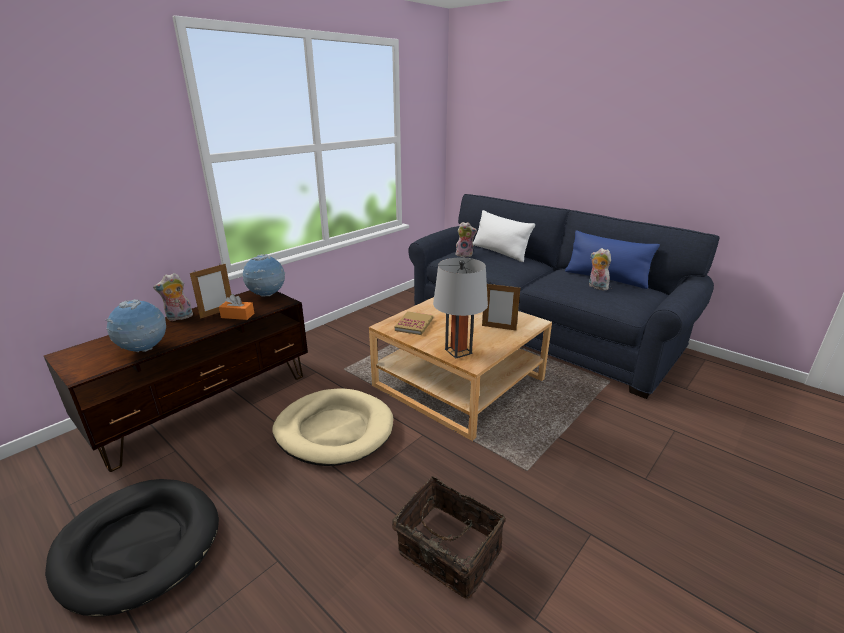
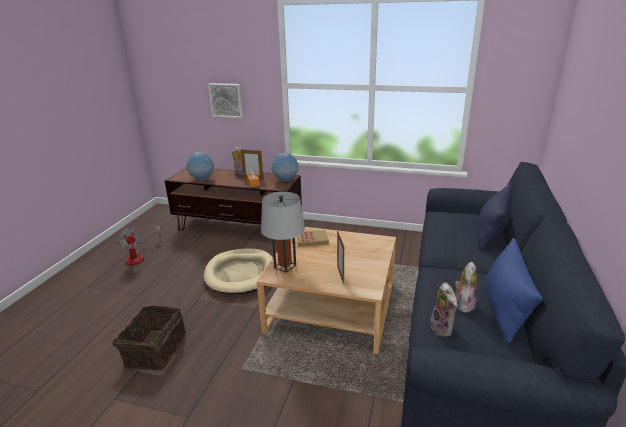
camera: 65 degrees right, 0 degrees up
black dog bed [45,479,219,617] -> fan [118,226,162,265]
plush toy [456,222,477,257] -> plush toy moved to [431,282,458,337]
white pillow [473,210,535,262] -> blue pillow [478,183,512,250]
none -> picture [208,83,243,118]

